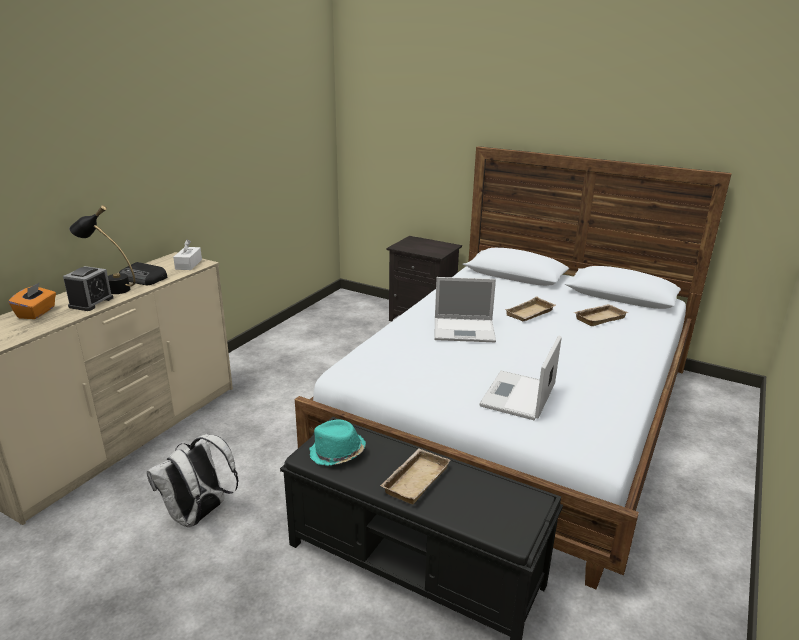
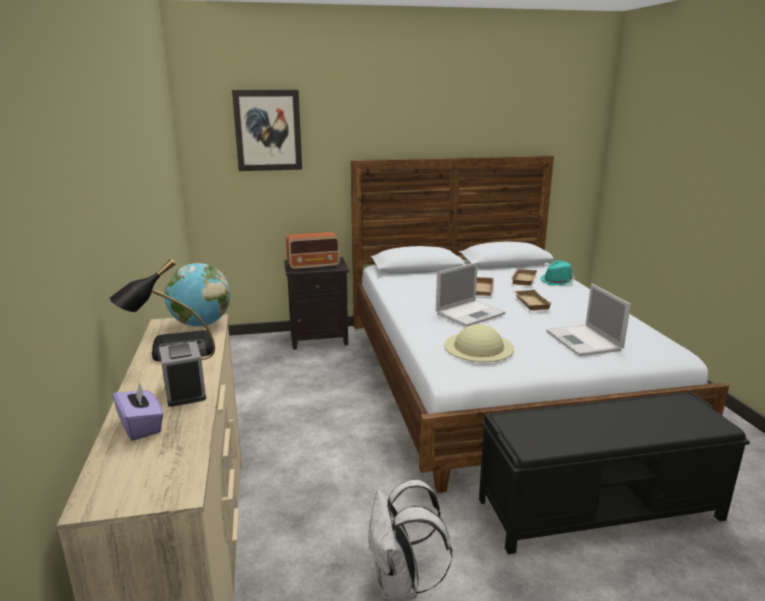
camera: 40 degrees left, 5 degrees down
orange tissue box [9,282,56,319] -> purple tissue box [113,381,164,441]
white tissue box [173,239,202,270] -> globe [164,263,230,327]
turquoise hat [309,419,366,466] -> turquoise hat moved to [540,260,575,286]
beige tray [380,449,450,504] -> beige tray moved to [513,290,553,310]
none -> picture [232,90,302,171]
none -> radio [286,232,340,270]
none -> beige hat [444,324,514,362]

